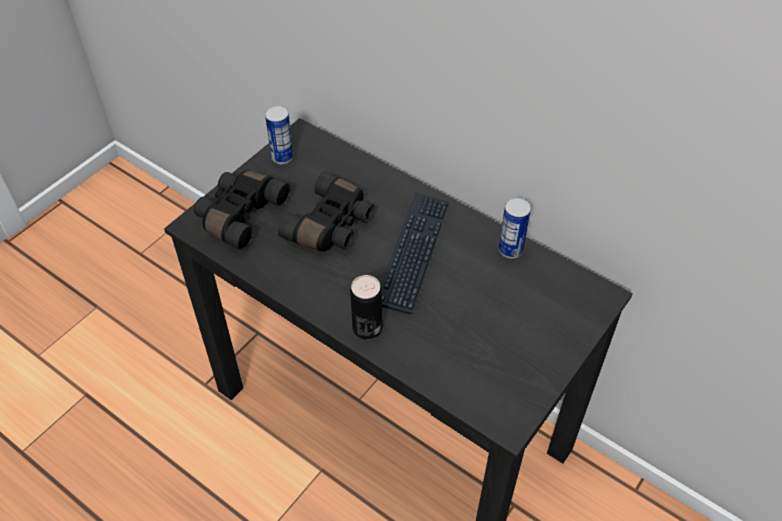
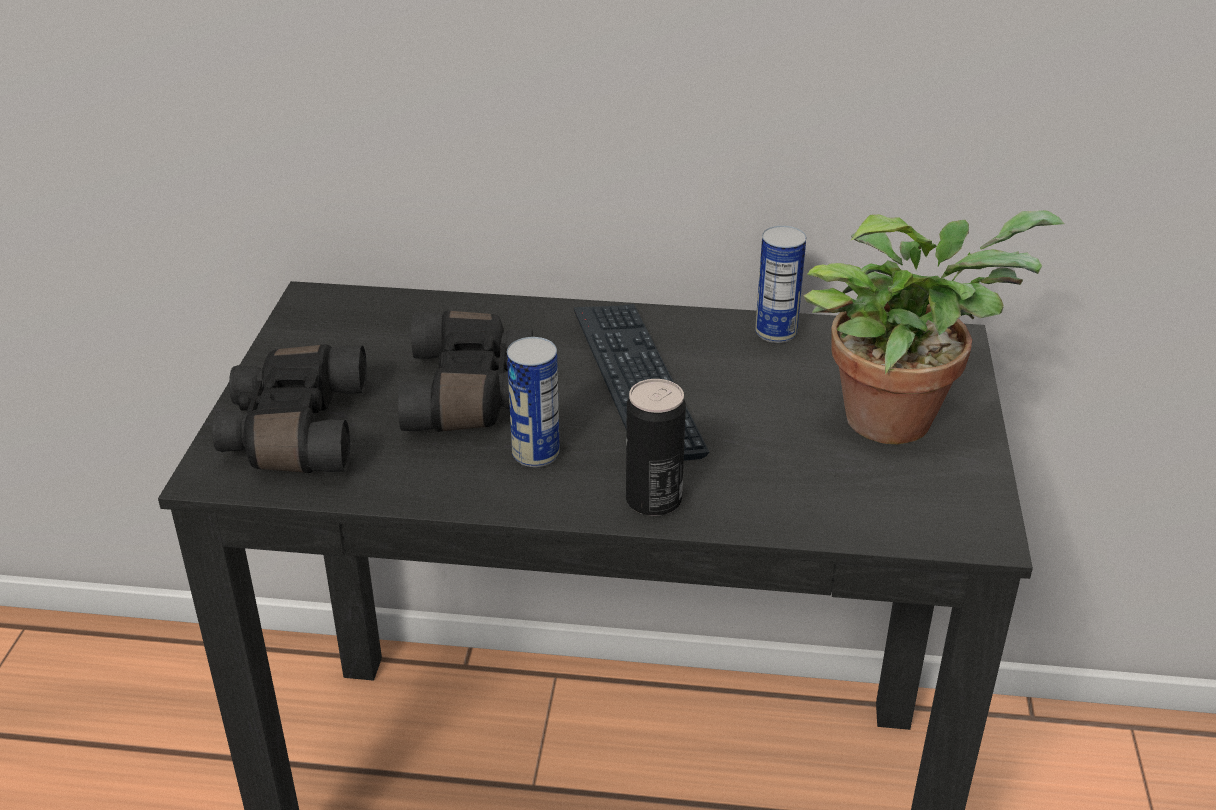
camera: 30 degrees left, 15 degrees down
can [265,106,294,165] -> can moved to [507,337,560,467]
none -> potted plant [804,210,1065,444]

